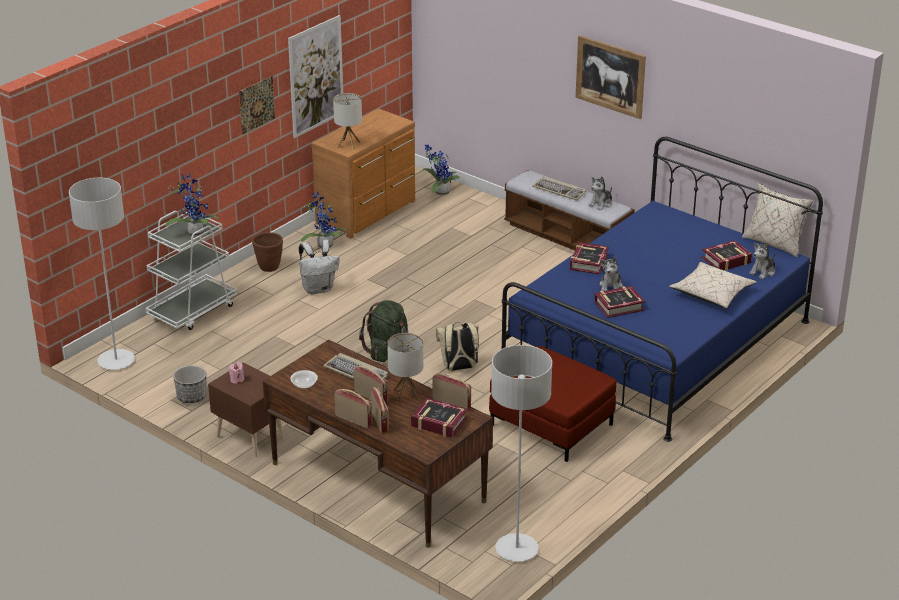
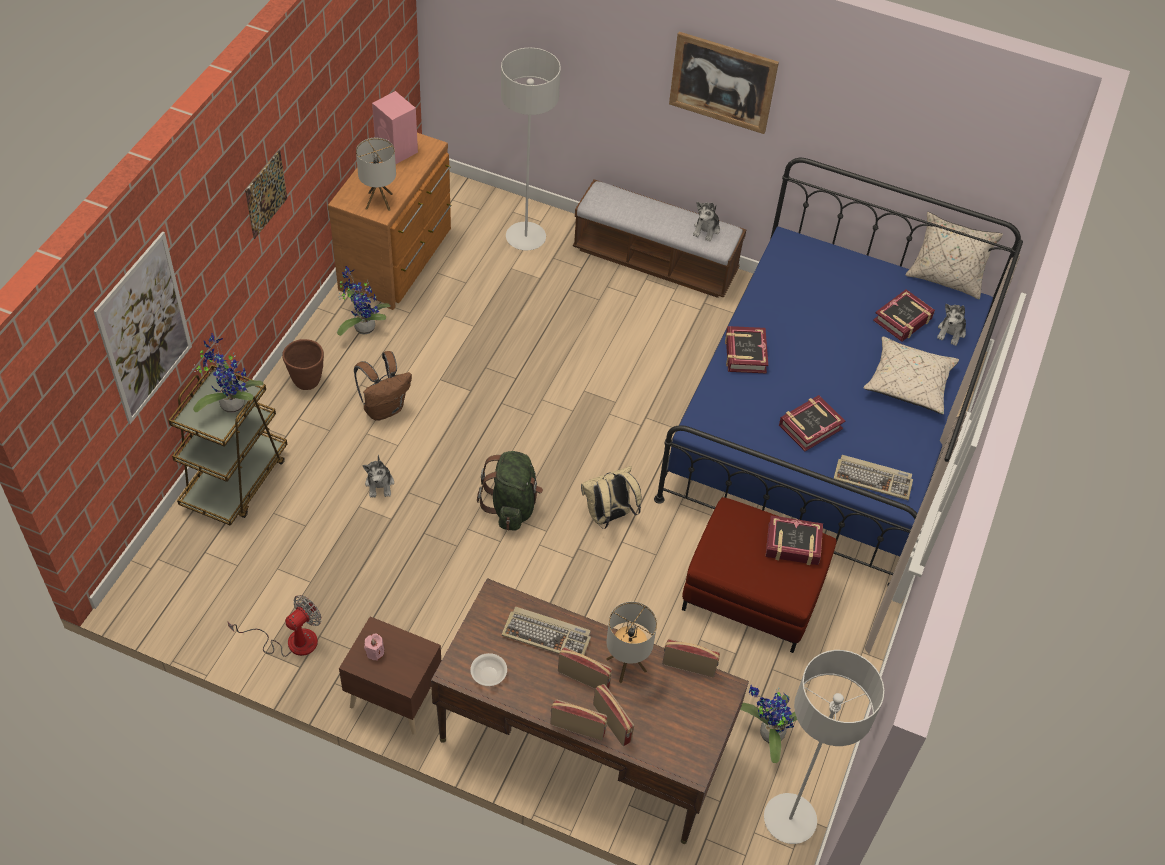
camera: 20 degrees left, 20 degrees up
grey floor lamp [69,178,135,370] -> grey floor lamp moved to [501,48,561,250]
white cart [145,210,238,330] -> brown cart [168,364,287,526]
planter [173,365,207,403] -> fan [227,595,322,657]
picture [288,15,343,138] -> picture moved to [94,231,192,424]
white backpack [299,239,339,294] -> brown backpack [354,351,412,421]
book [411,398,468,438] -> book moved to [766,515,823,565]
potted plant [423,145,460,196] -> potted plant moved to [740,685,797,763]
keyboard [532,177,586,201] -> keyboard moved to [834,455,913,500]
plush toy [599,256,623,291] -> plush toy moved to [363,455,394,498]
none -> pink speaker [372,91,418,164]

